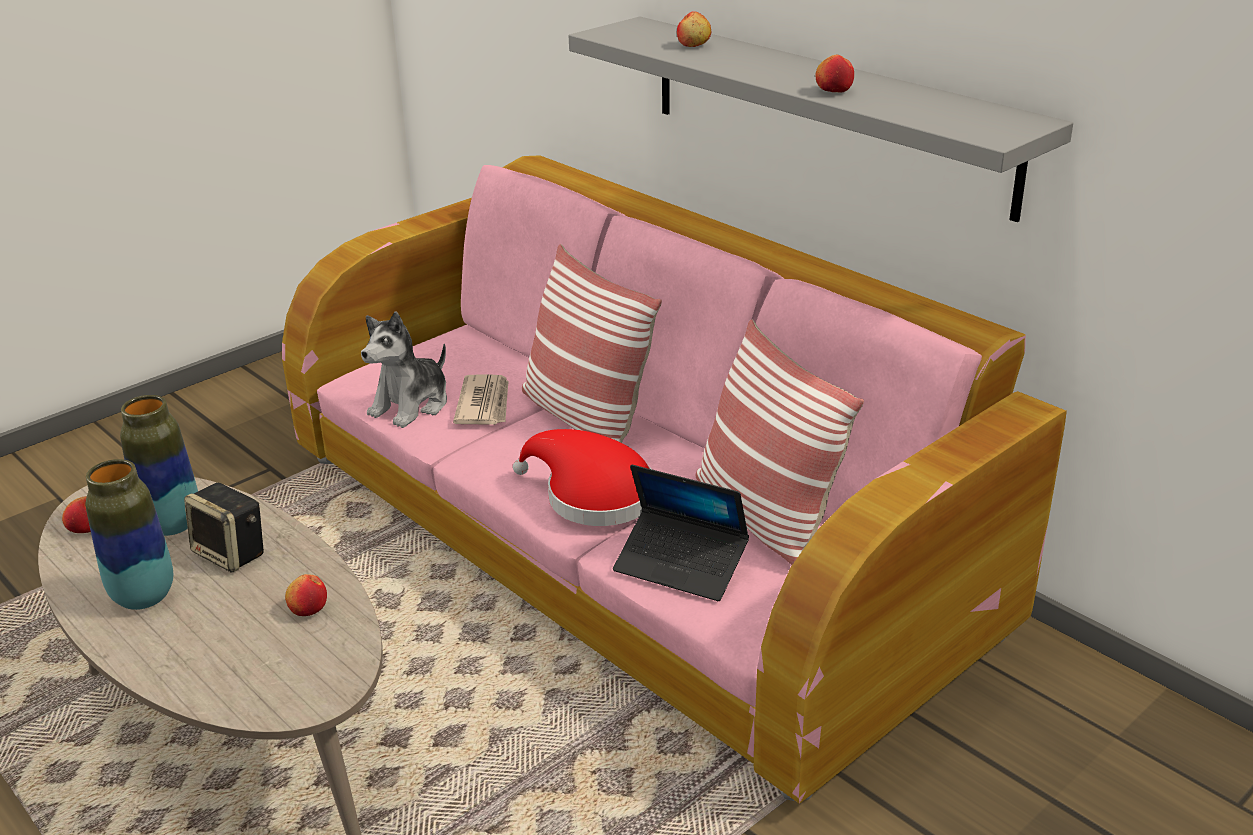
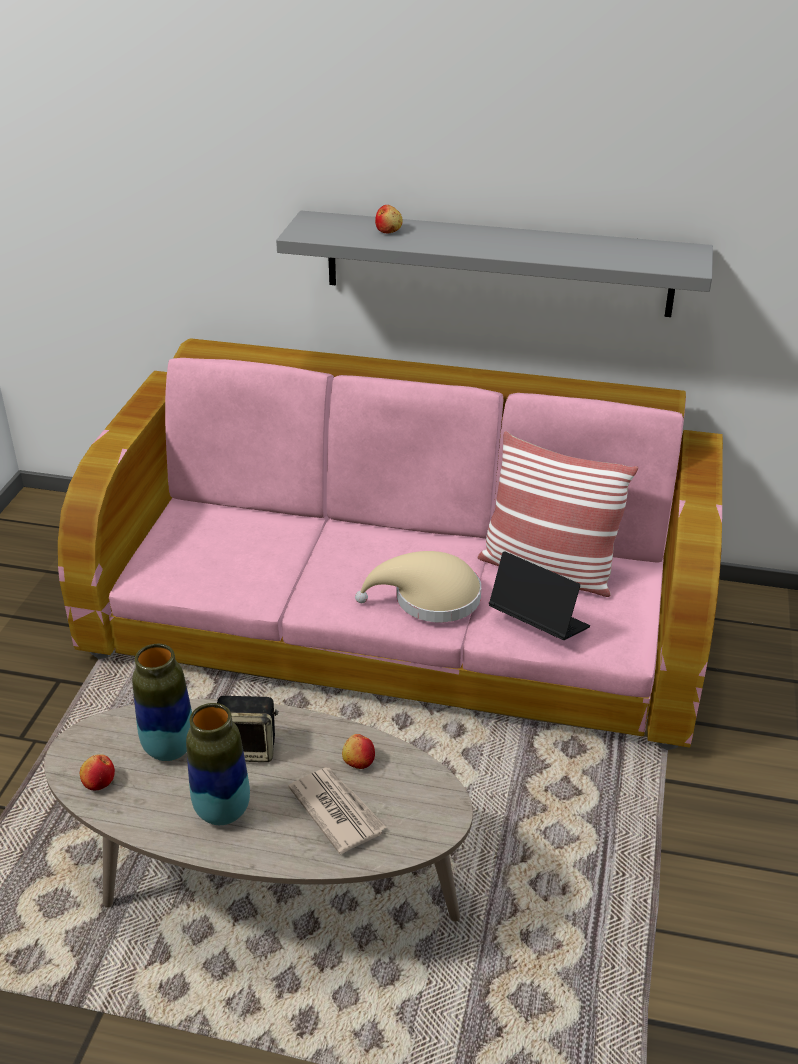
camera: 35 degrees left, 5 degrees up
plush toy [361,312,447,428] -> none
newspaper [453,374,509,425] -> newspaper moved to [288,767,387,854]
red hat [513,429,651,526] -> beige hat [355,551,481,622]
pillow [522,244,662,443] -> none
laptop [613,465,749,601] -> laptop turned 135 degrees counterclockwise [489,551,590,640]
apple [816,55,854,93] -> none

